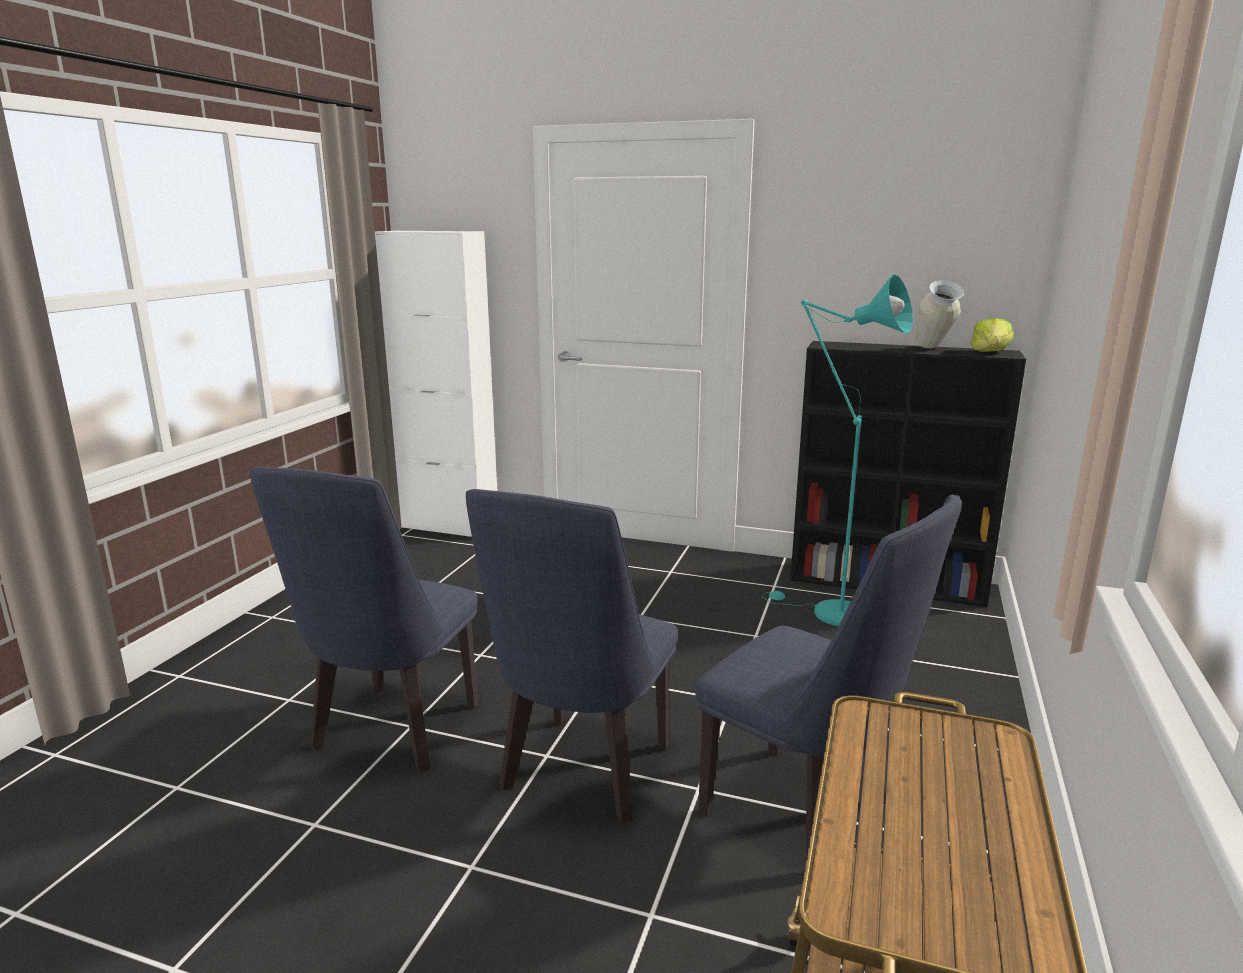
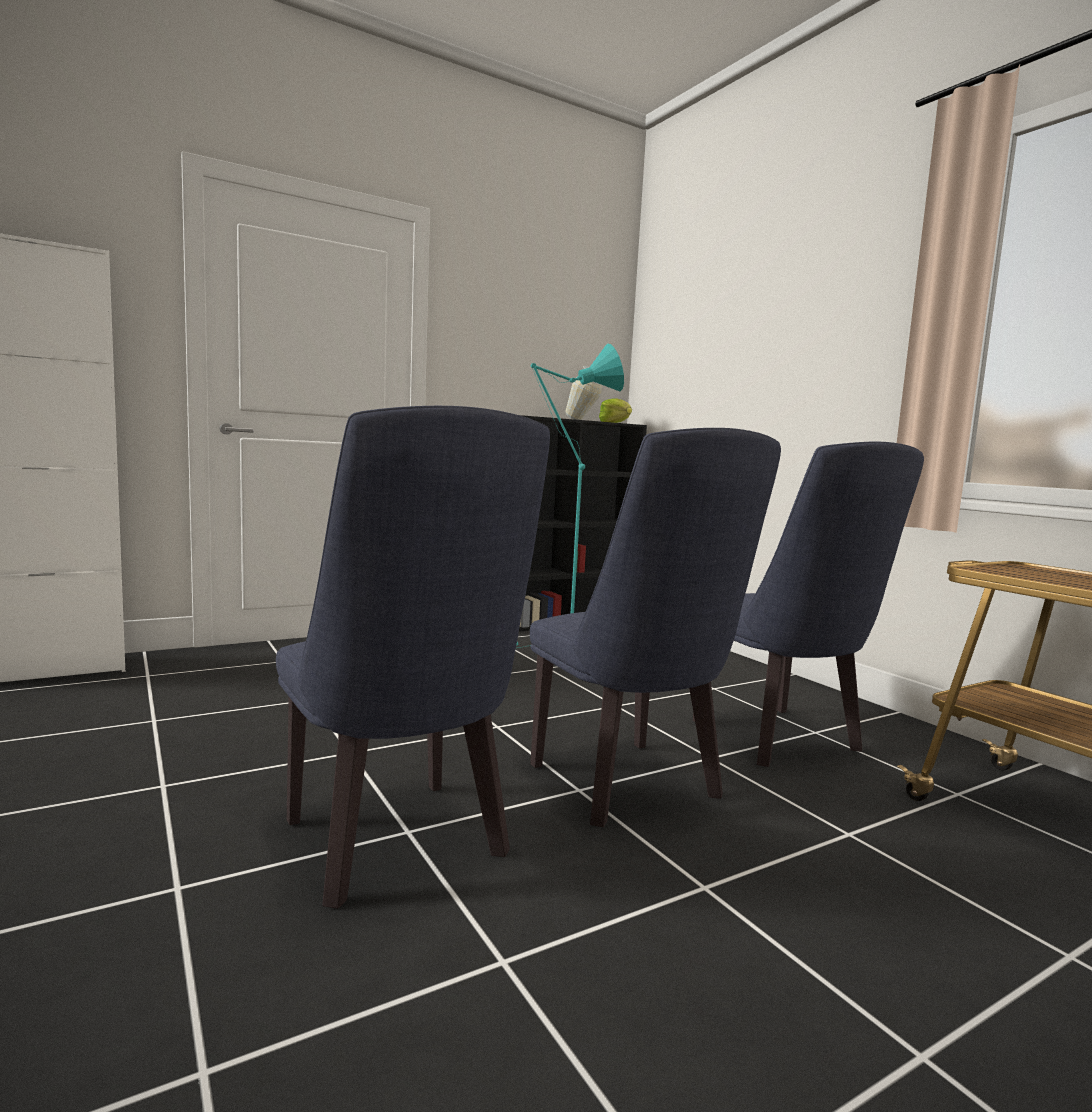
camera: 50 degrees left, 10 degrees down
blue chair [695,495,962,860] -> blue chair turned 75 degrees clockwise [693,442,924,767]

